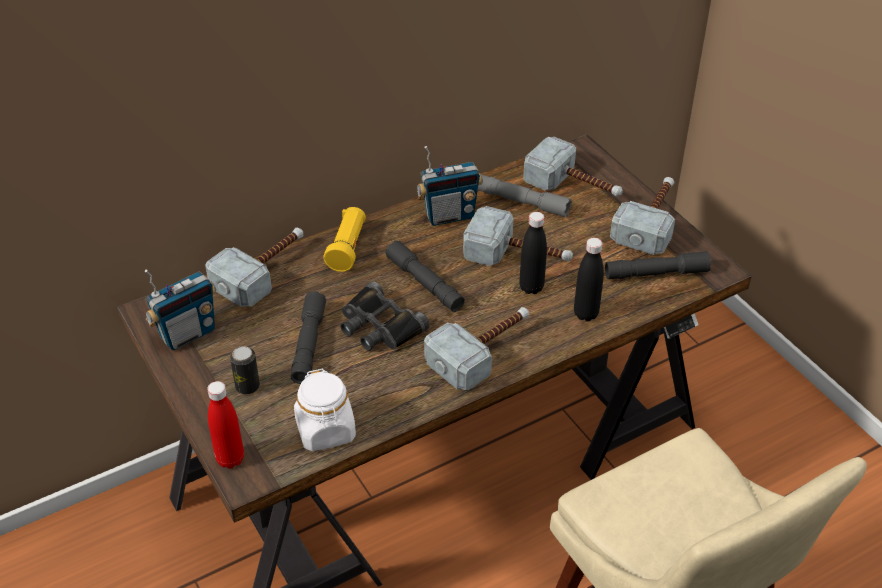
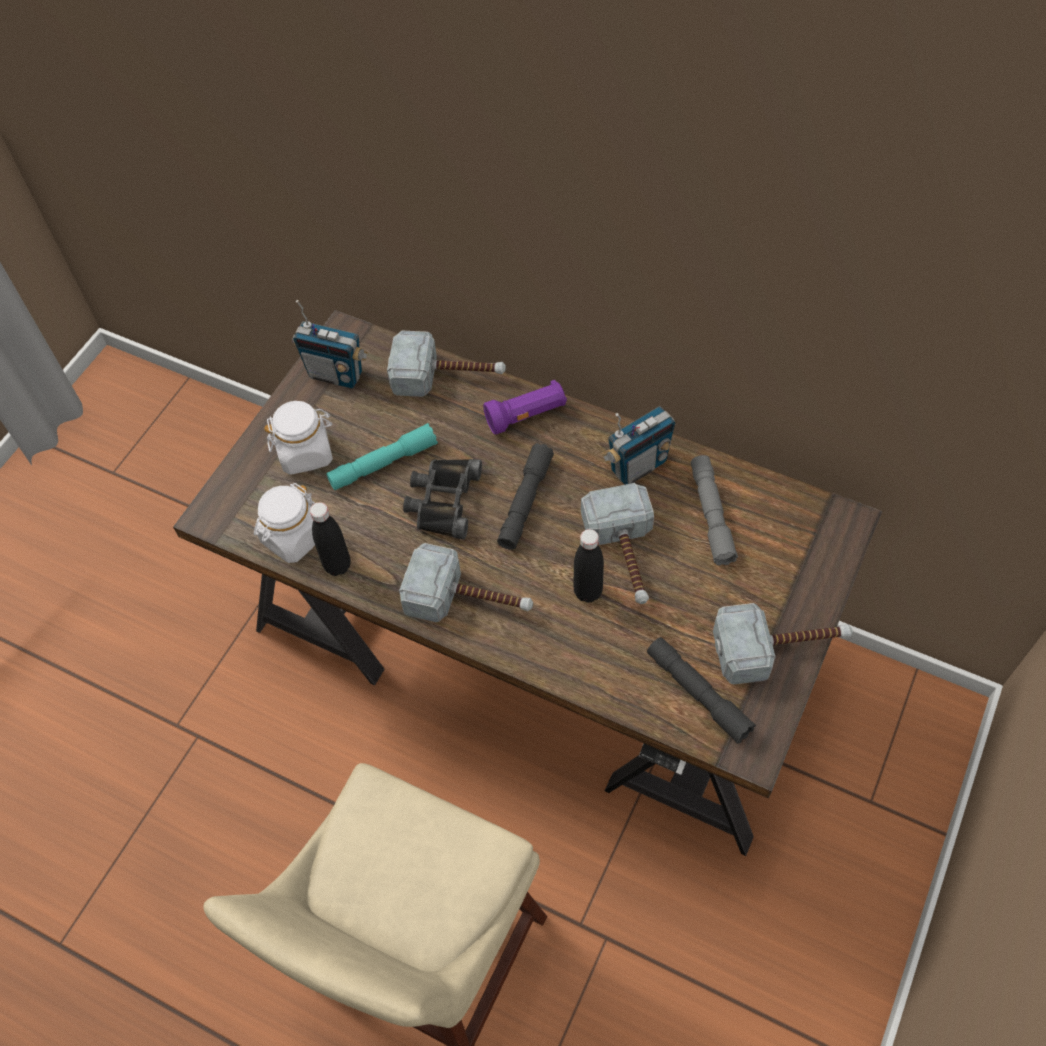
camera: 60 degrees right, 15 degrees up
red bottle [207,381,244,469] -> none
can [230,346,260,394] -> white jar [264,401,333,475]
grey flashlight [290,291,326,384] -> turquoise flashlight [326,423,438,490]
yellow flashlight [324,207,366,272] -> purple flashlight [483,380,567,435]
radio [417,146,483,226] -> radio turned 75 degrees counterclockwise [601,406,676,485]
hammer [523,137,623,197] -> none
black bottle [574,238,604,321] -> black bottle moved to [310,502,351,576]

